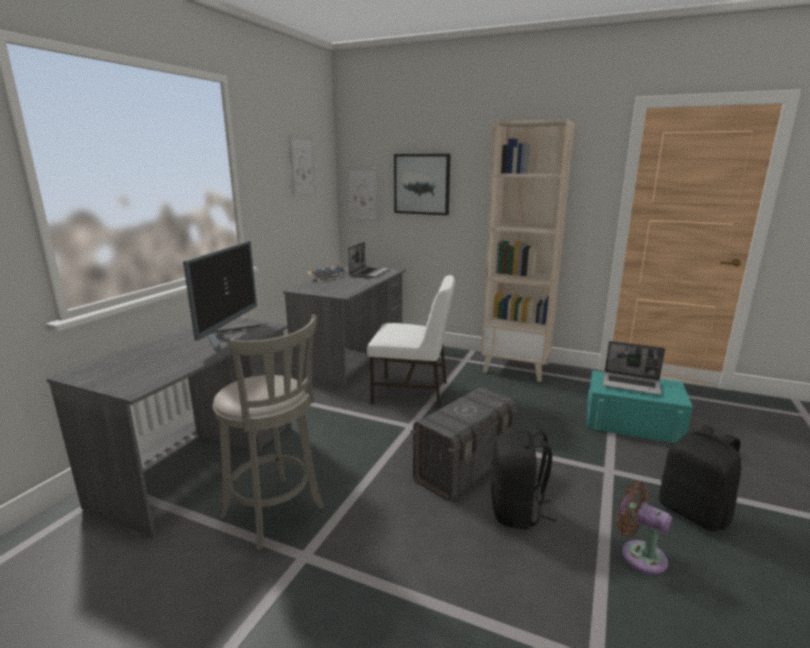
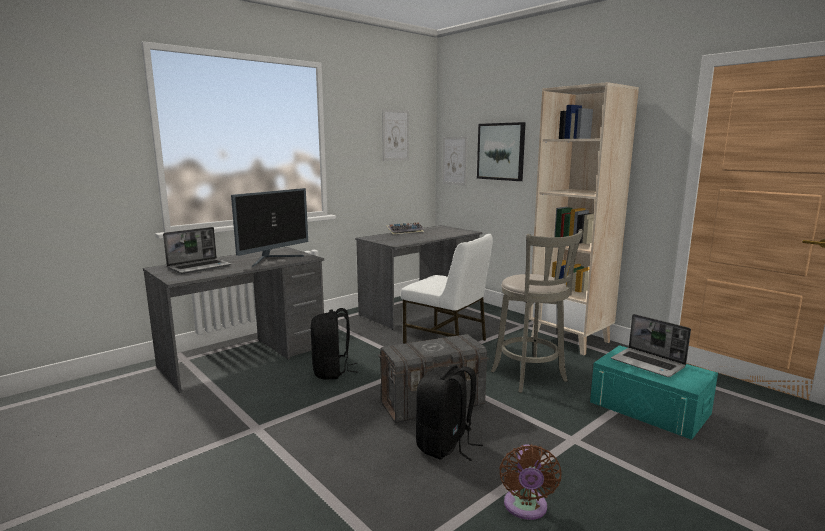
camera: 25 degrees right, 5 degrees down
grey stool [213,315,324,551] -> grey stool moved to [491,229,583,393]
laptop [348,242,389,278] -> laptop moved to [163,227,231,274]
brown fan [616,481,672,575] -> brown fan turned 150 degrees counterclockwise [499,444,561,520]
black backpack [659,425,741,531] -> black backpack moved to [311,308,359,380]

